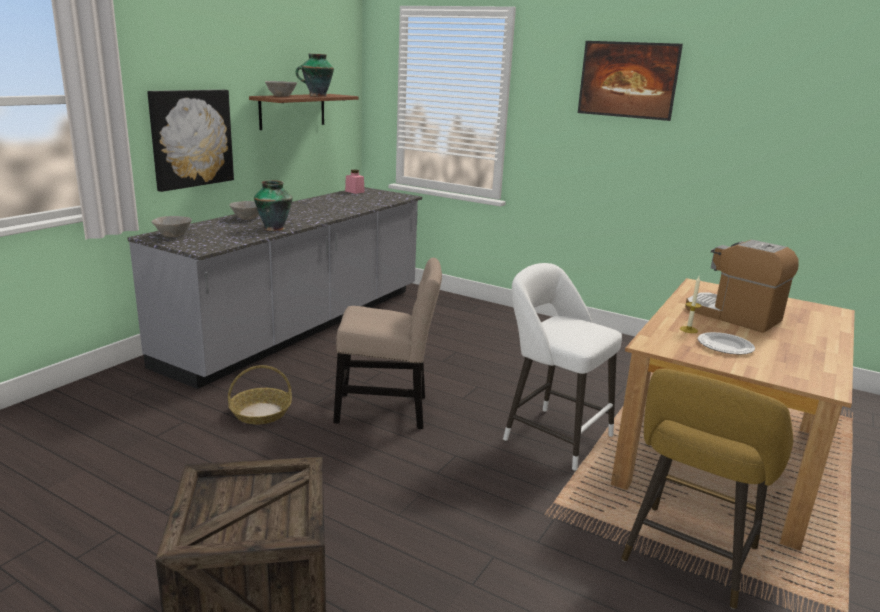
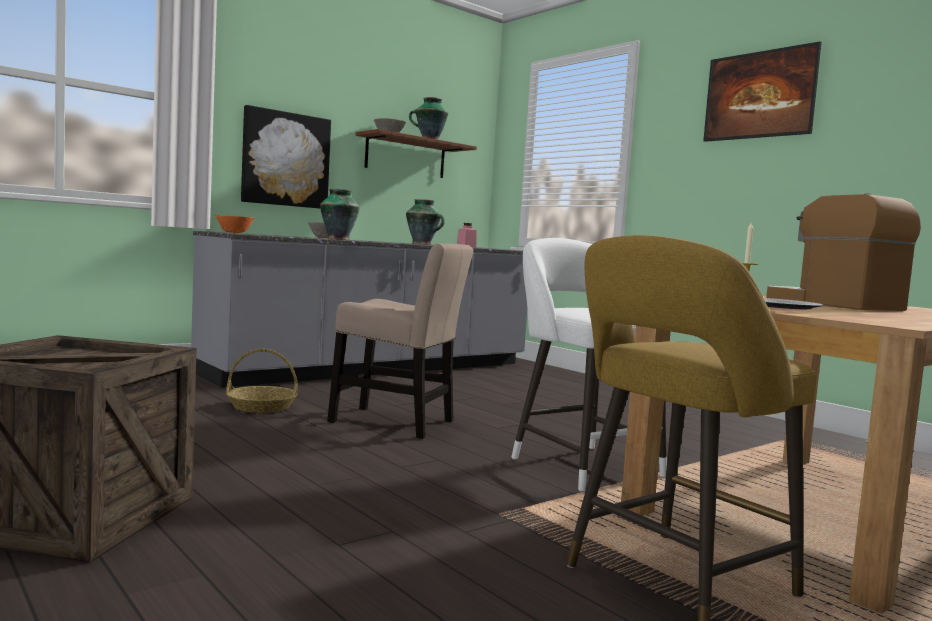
camera: 20 degrees right, 15 degrees down
grey bowl [152,216,192,237] -> orange bowl [215,215,254,233]
none -> vase [406,199,445,245]

